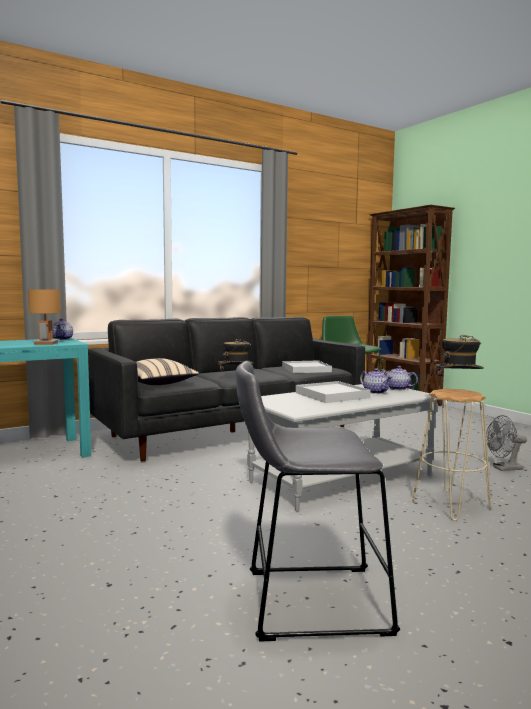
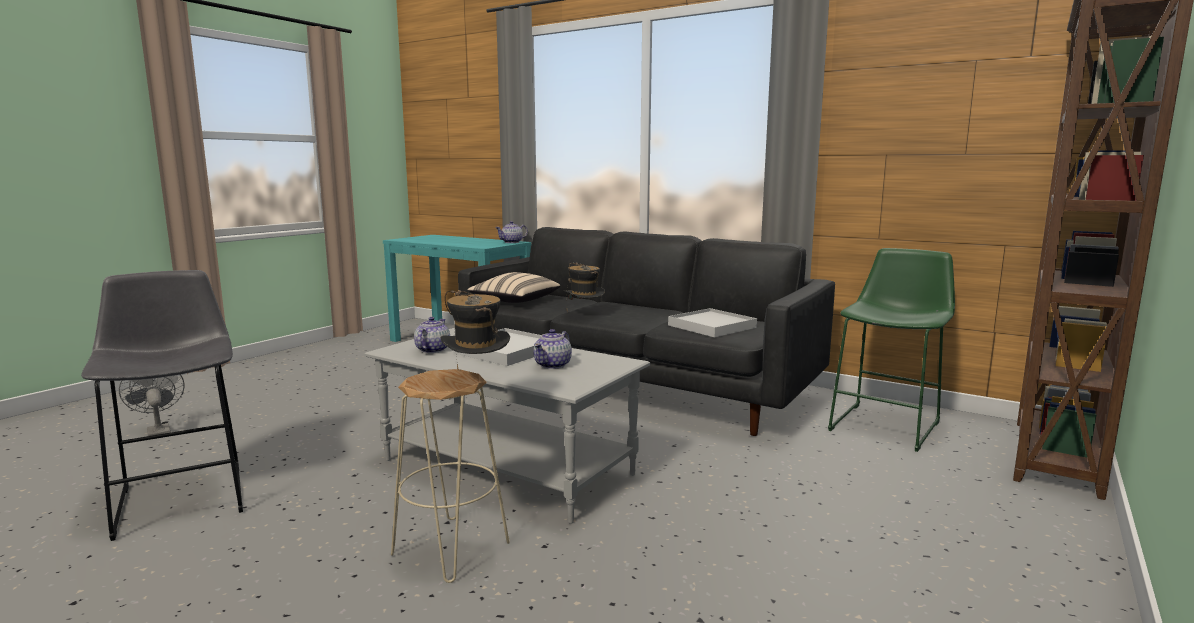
camera: 65 degrees right, 5 degrees up
brown table lamp [28,289,61,345] -> none
teapot [381,366,418,390] -> teapot moved to [414,317,450,353]
grey fan [486,415,527,471] -> grey fan moved to [119,375,184,436]

